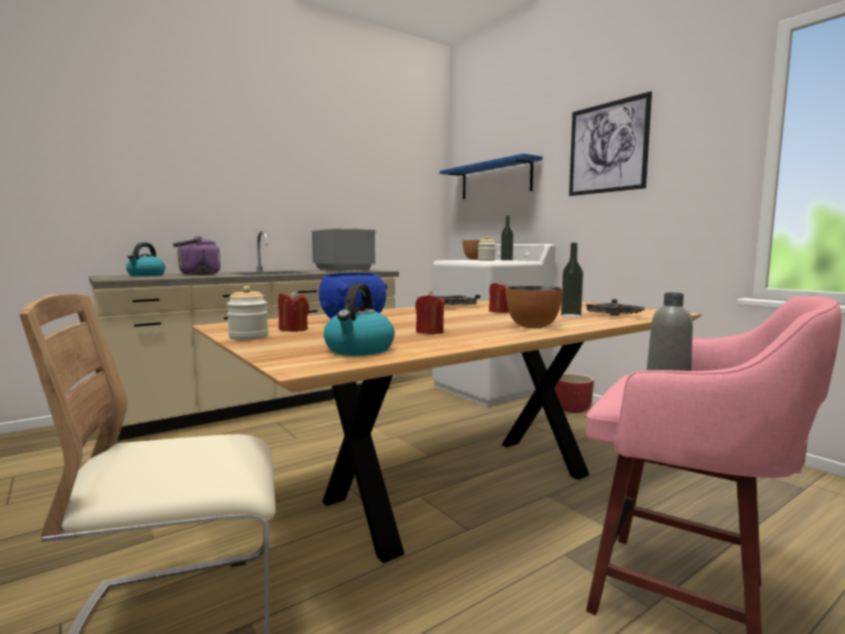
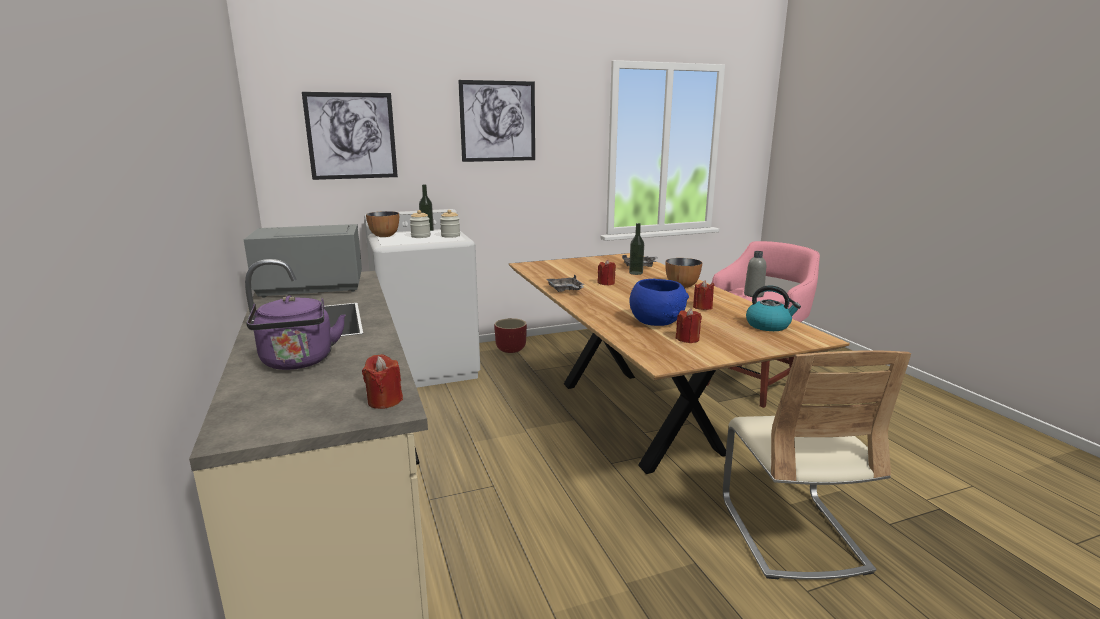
camera: 75 degrees left, 10 degrees up
kettle [126,242,165,276] -> none
jar [227,286,269,340] -> jar moved to [440,210,460,238]
blue shelf [439,153,543,199] -> picture [302,92,398,180]
none -> red candle [362,354,403,409]

